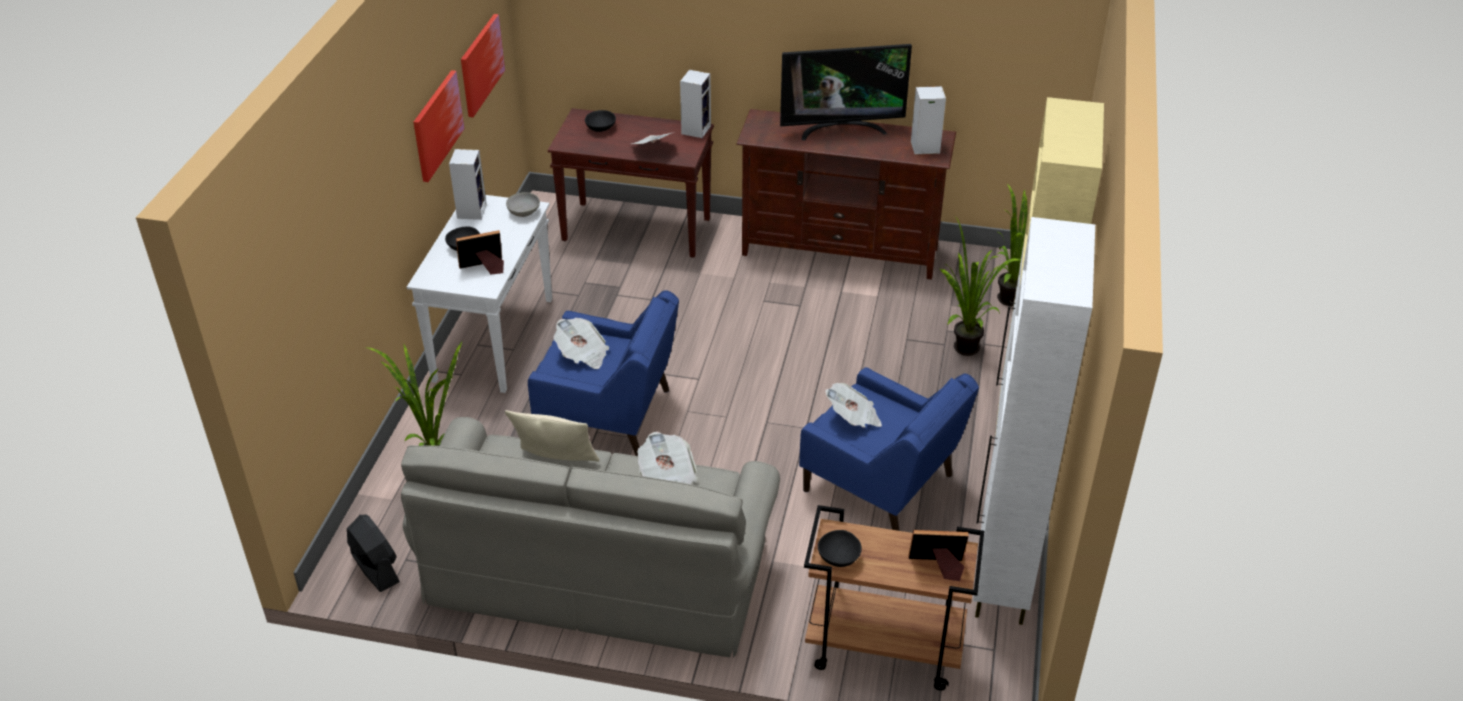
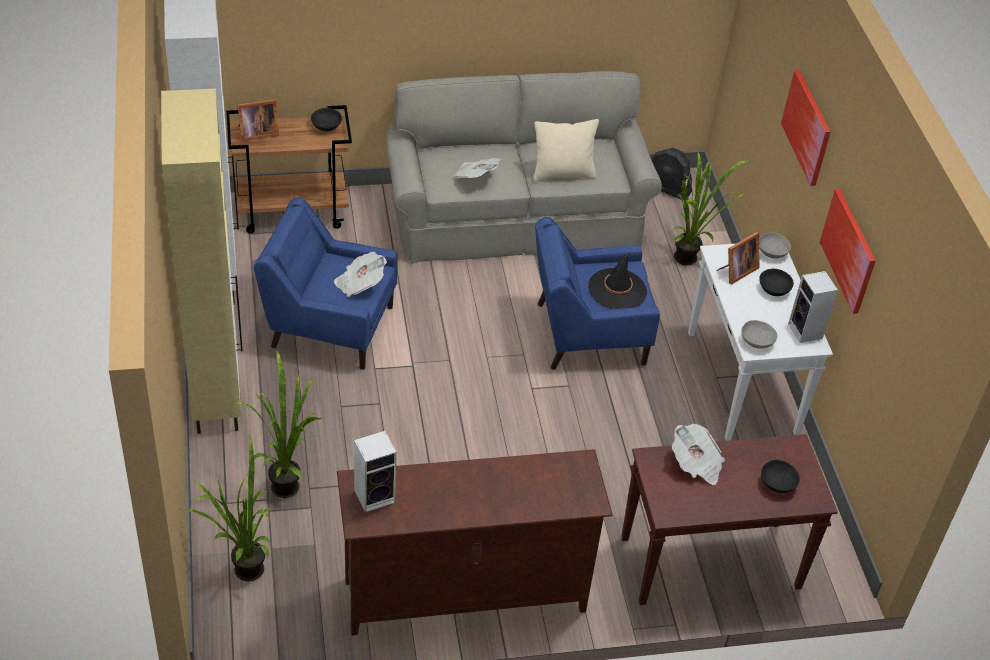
camera: 155 degrees right, 5 degrees up
picture [461,14,505,117] -> picture moved to [781,70,831,186]
newspaper [553,318,609,369] -> black hat [588,252,647,309]
speaker [680,70,711,138] -> none
television [780,44,912,140] -> none
none -> grey bowl [759,232,791,258]

